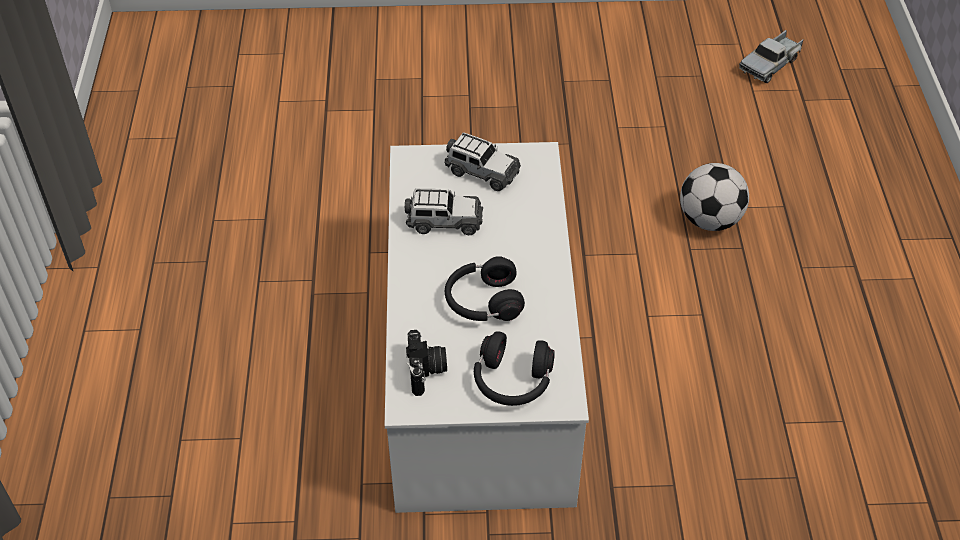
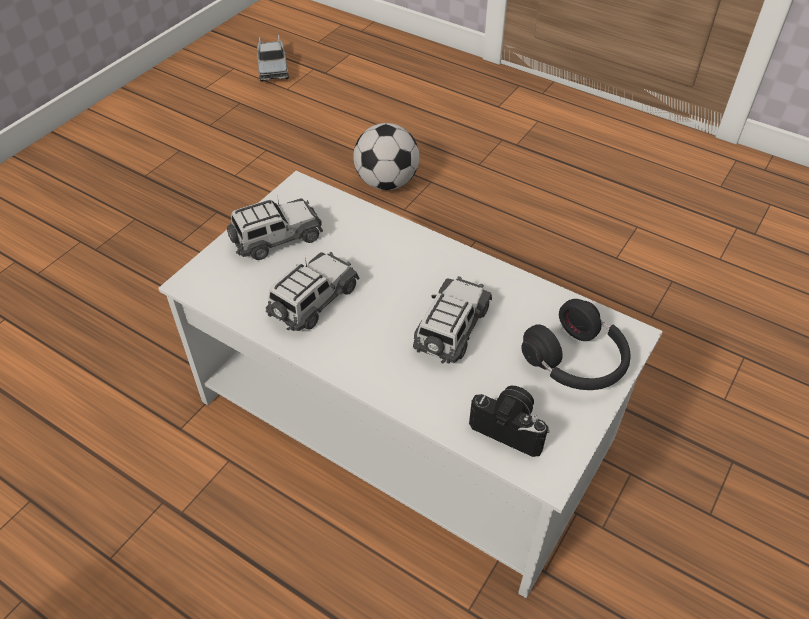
camera: 55 degrees left, 0 degrees up
black headphones [445,256,525,321] -> toy car [413,276,492,364]

